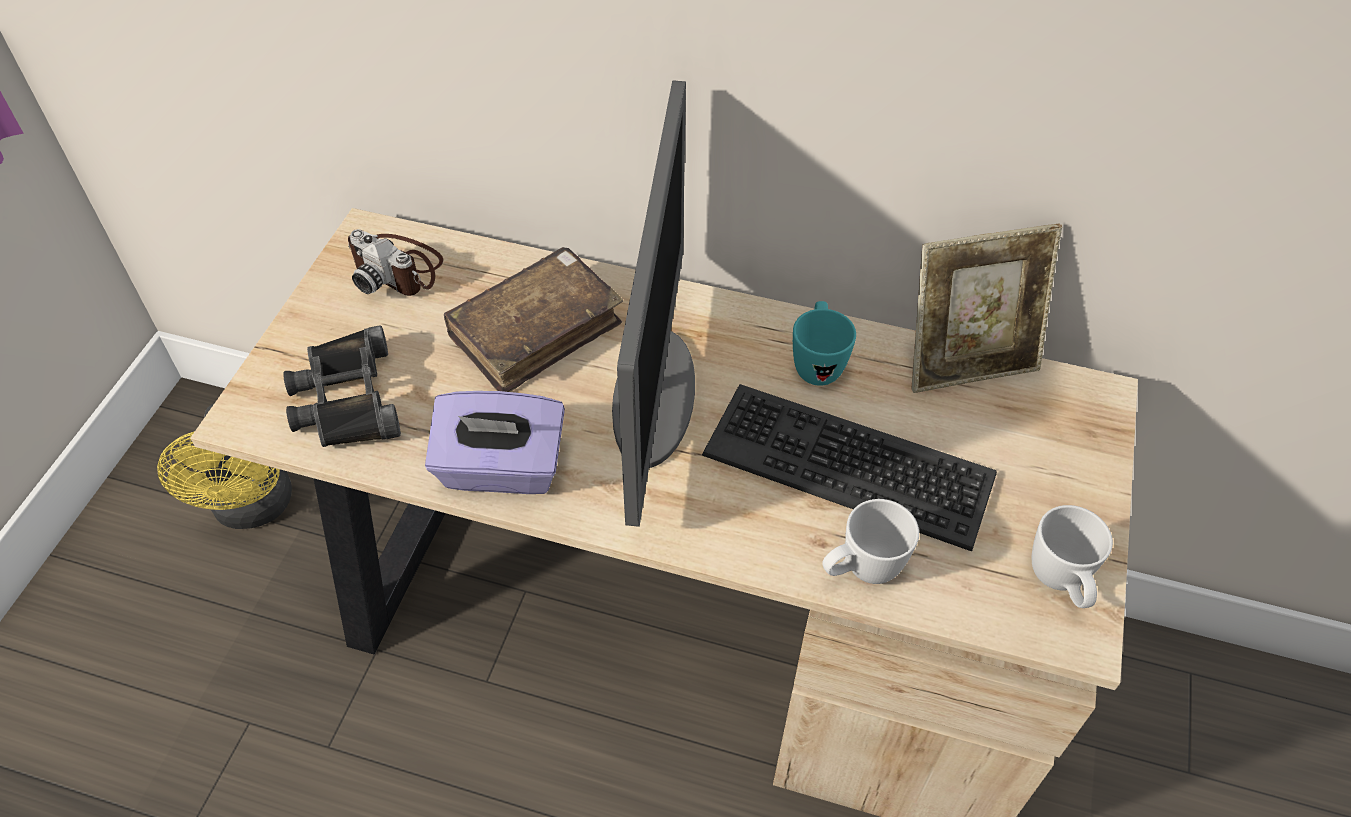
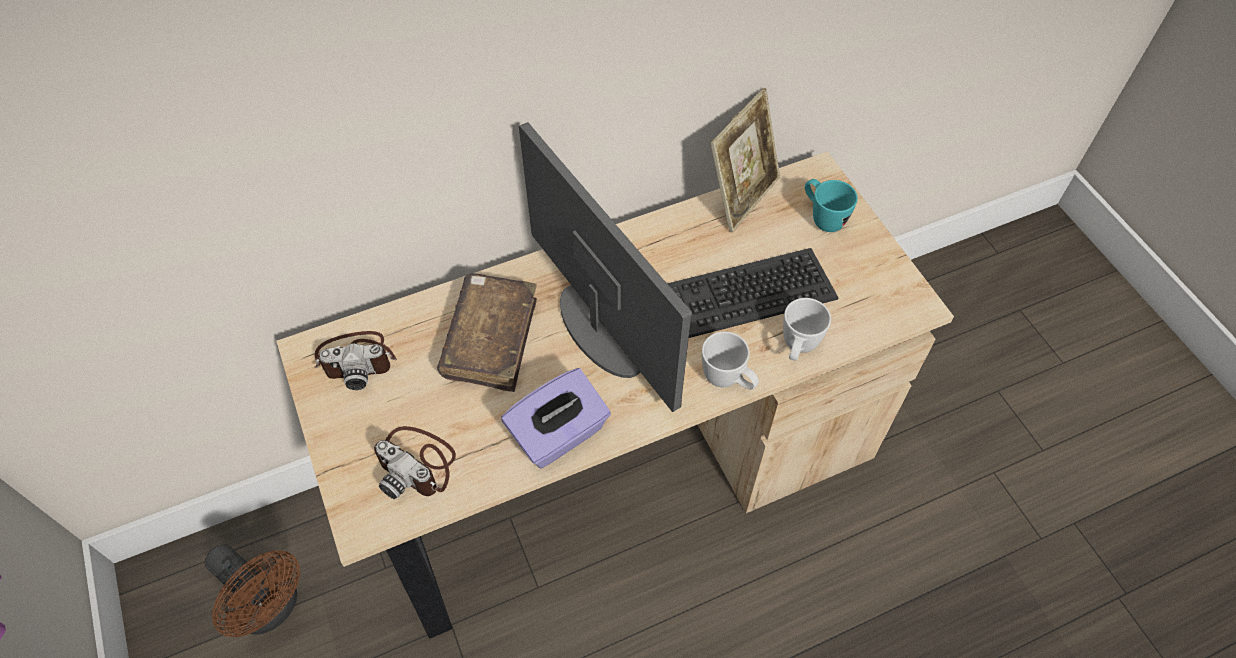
camera: 40 degrees left, 5 degrees up
yellow fan [157,404,292,529] -> brown fan [205,544,300,637]
black binoculars [283,325,401,447] -> camera [374,426,456,499]
turquoise mug [793,301,856,386] -> turquoise mug moved to [805,179,858,232]
white mug [1032,505,1113,608] -> white mug moved to [702,331,759,390]

